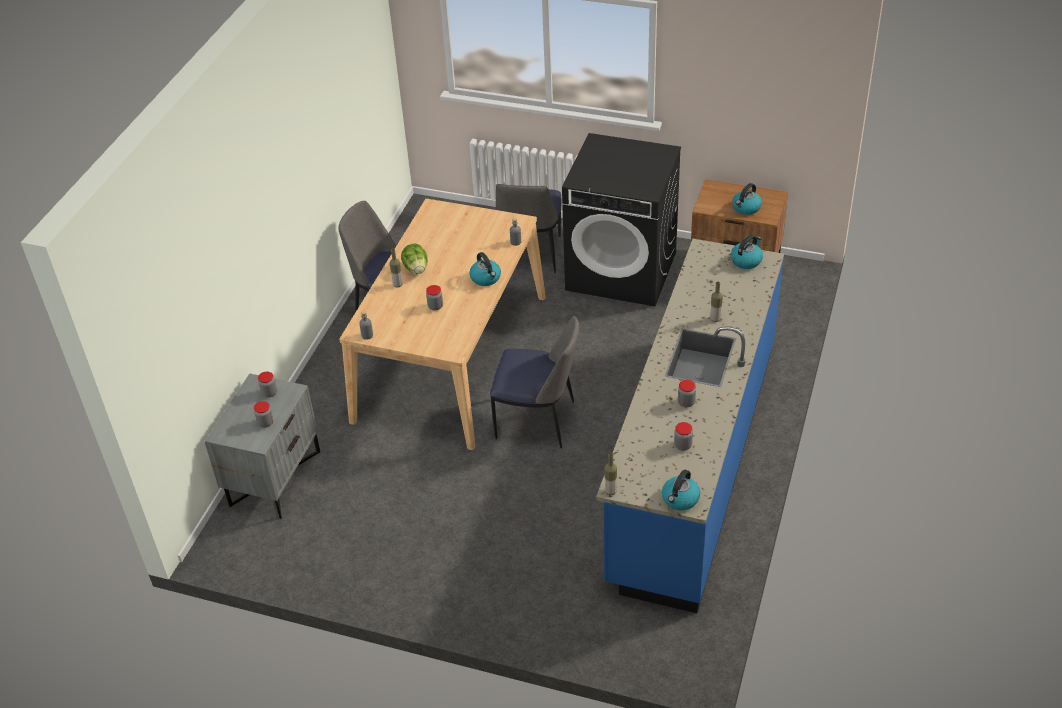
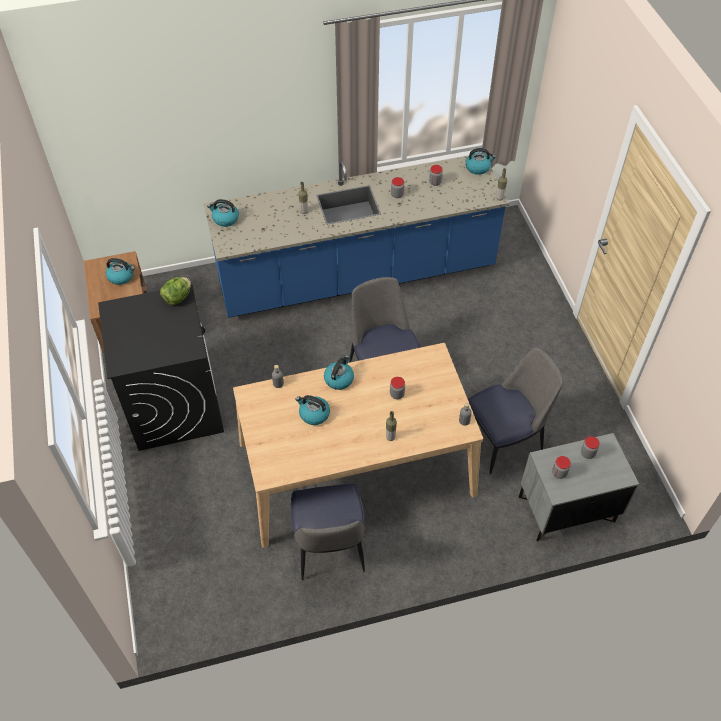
camera: 125 degrees left, 10 degrees up
lettuce [401,244,428,274] -> lettuce moved to [160,277,191,305]
chair [496,184,562,273] -> chair moved to [468,347,563,474]
none -> kettle [296,395,330,425]

